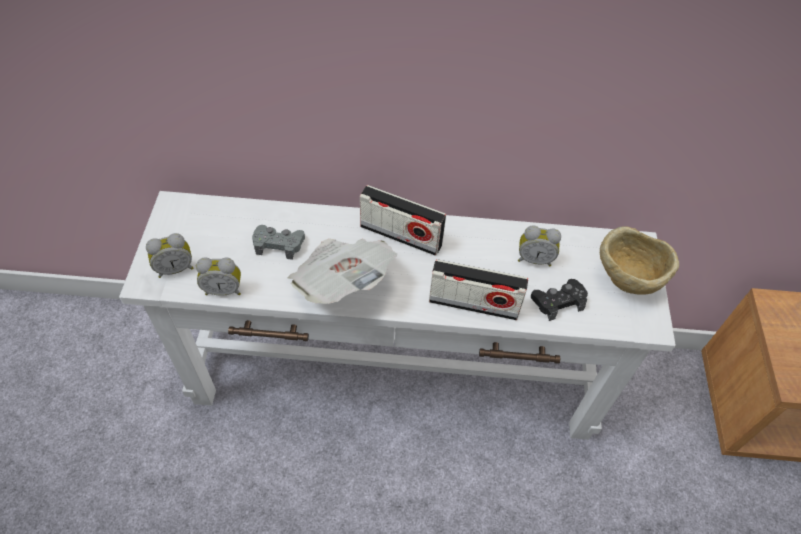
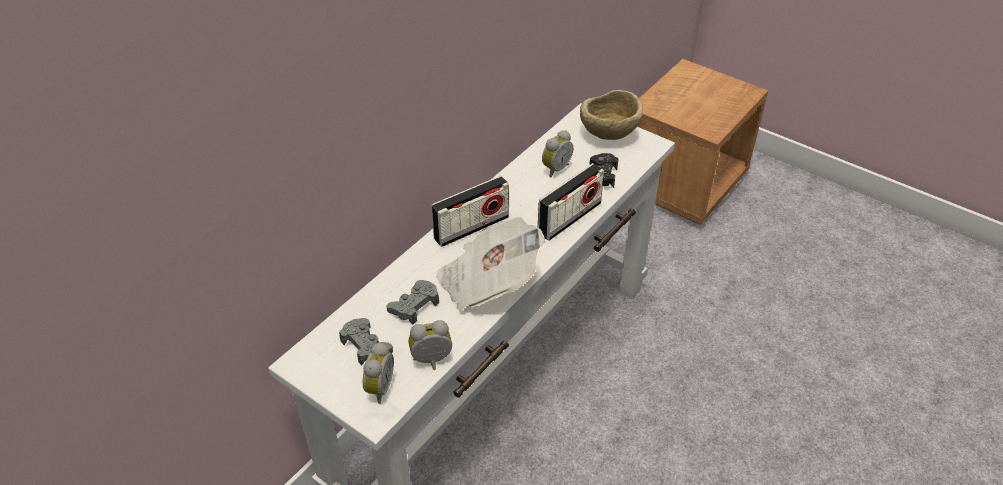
camera: 55 degrees left, 10 degrees down
alarm clock [196,257,241,296] -> alarm clock turned 135 degrees counterclockwise [409,320,452,370]
none -> grey game controller [339,318,393,366]

